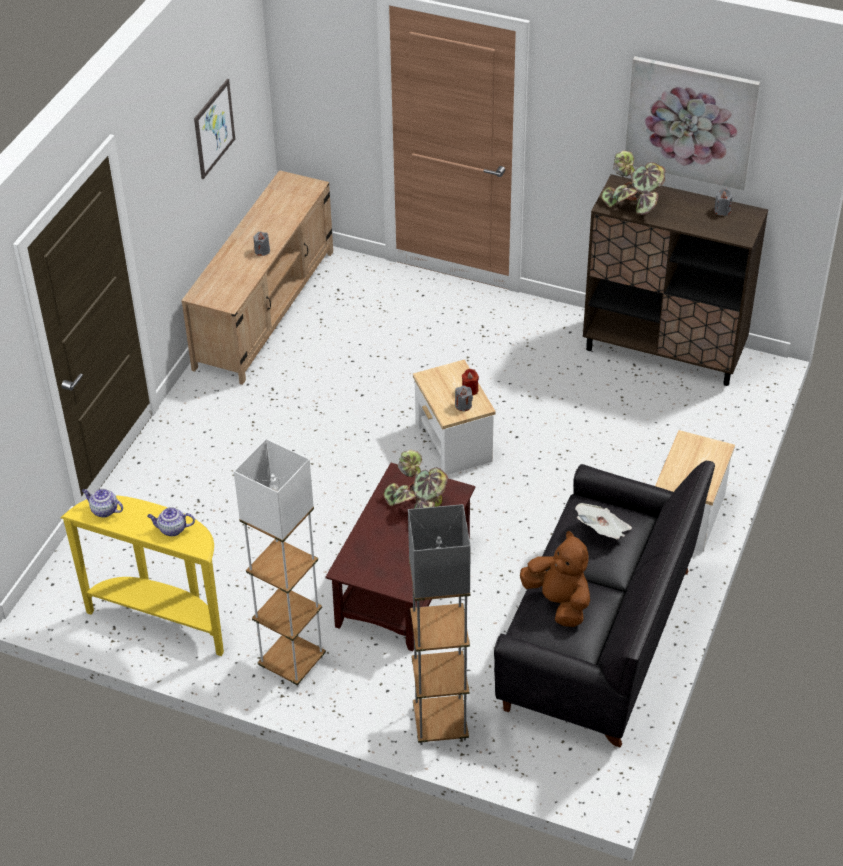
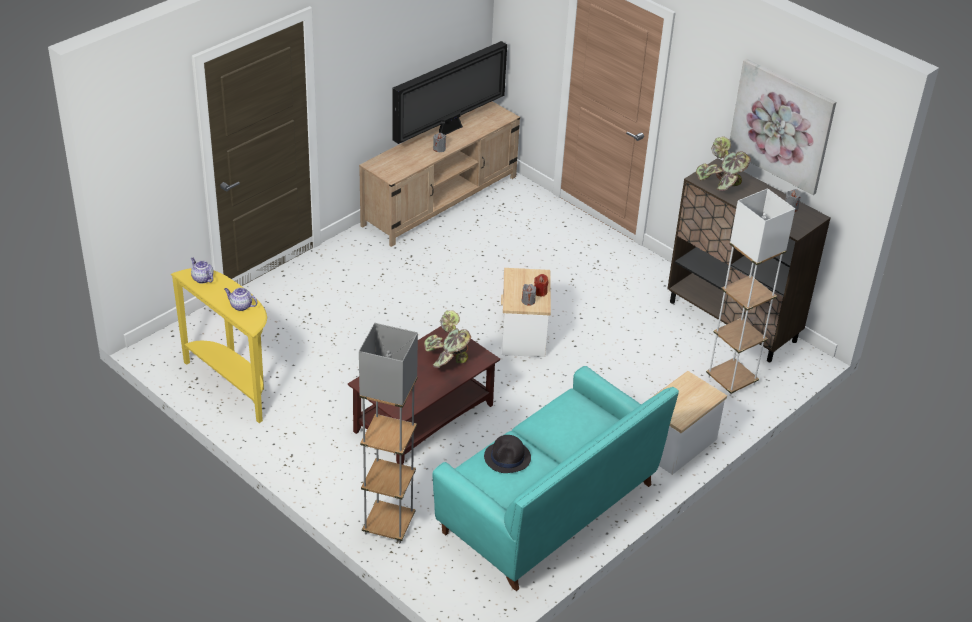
camera: 20 degrees right, 5 degrees down
picture [194,79,235,179] -> none
white floor lamp [234,439,326,687] -> white floor lamp moved to [706,188,795,396]
black sofa [494,460,715,748] -> turquoise sofa [432,366,679,591]
brown plush toy [520,531,590,627] -> black hat [484,435,531,473]
newspaper [575,503,632,539] -> none
none -> television [393,41,507,144]

